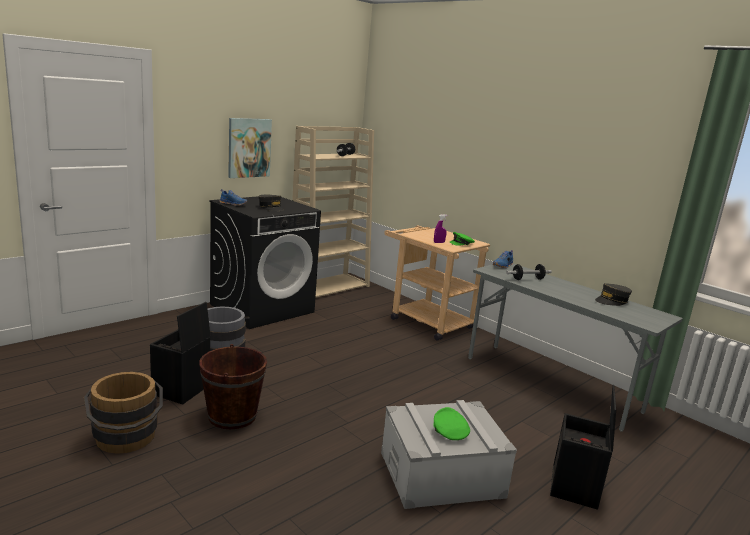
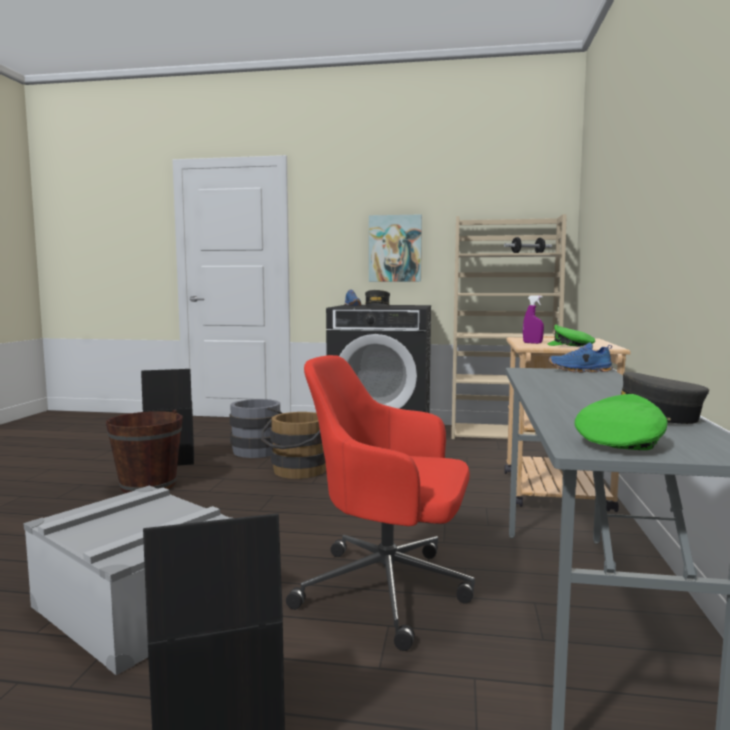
camera: 55 degrees right, 10 degrees down
brown bucket [84,372,163,454] -> brown bucket moved to [261,412,326,479]
green cap [433,407,470,440] -> green cap moved to [575,394,667,450]
dumbbell [506,264,552,280] -> none
none -> red office chair [286,355,475,651]

